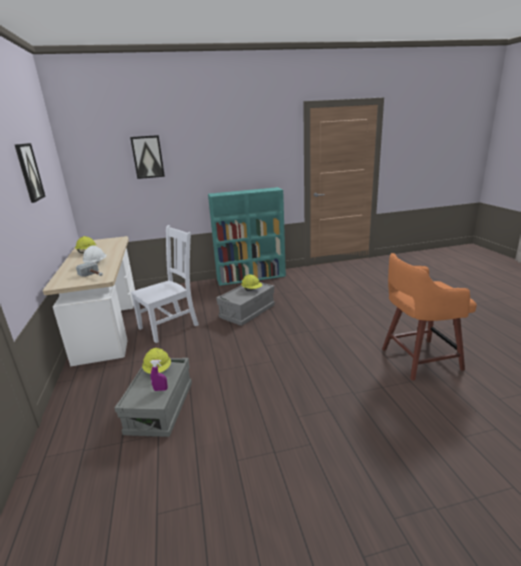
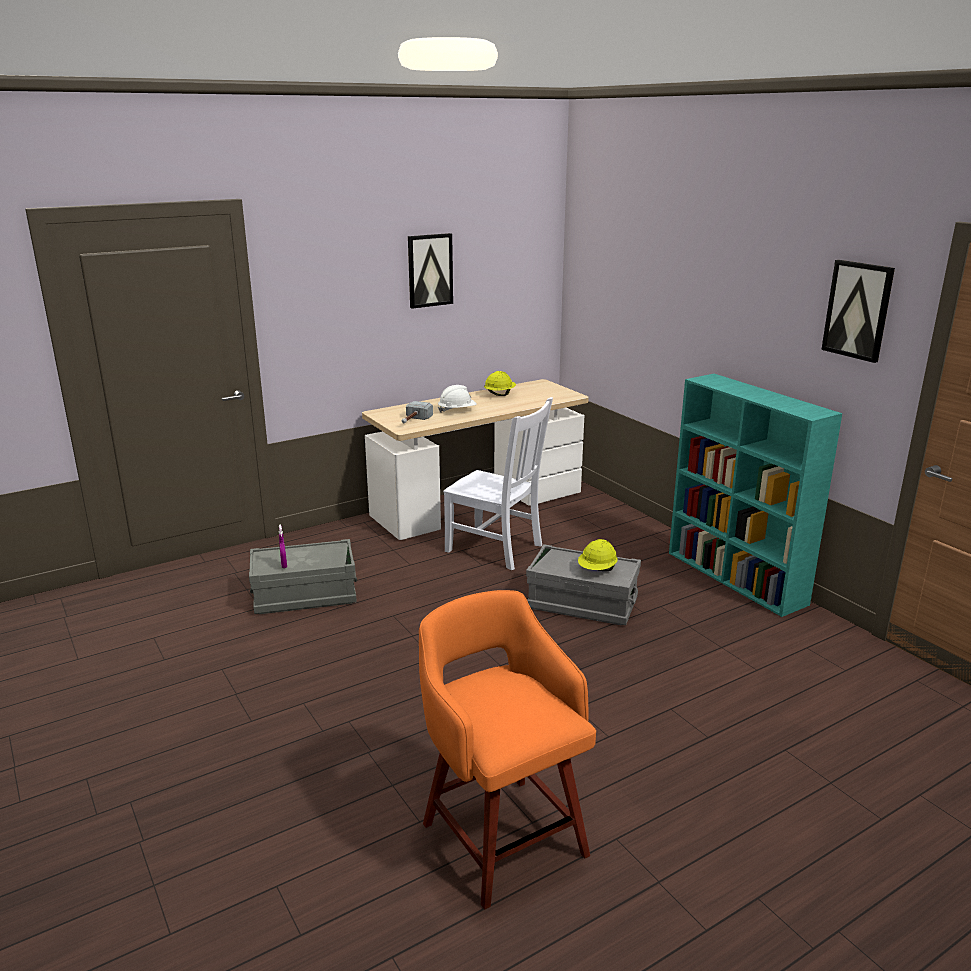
camera: 70 degrees right, 0 degrees up
picture [130,135,165,179] -> picture moved to [821,260,895,363]
yellow hard hat [142,348,171,374] -> none

